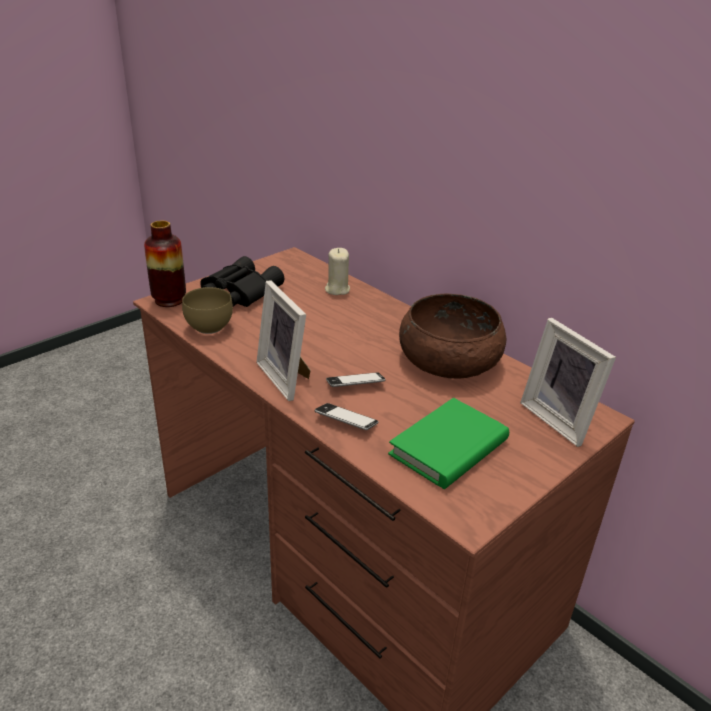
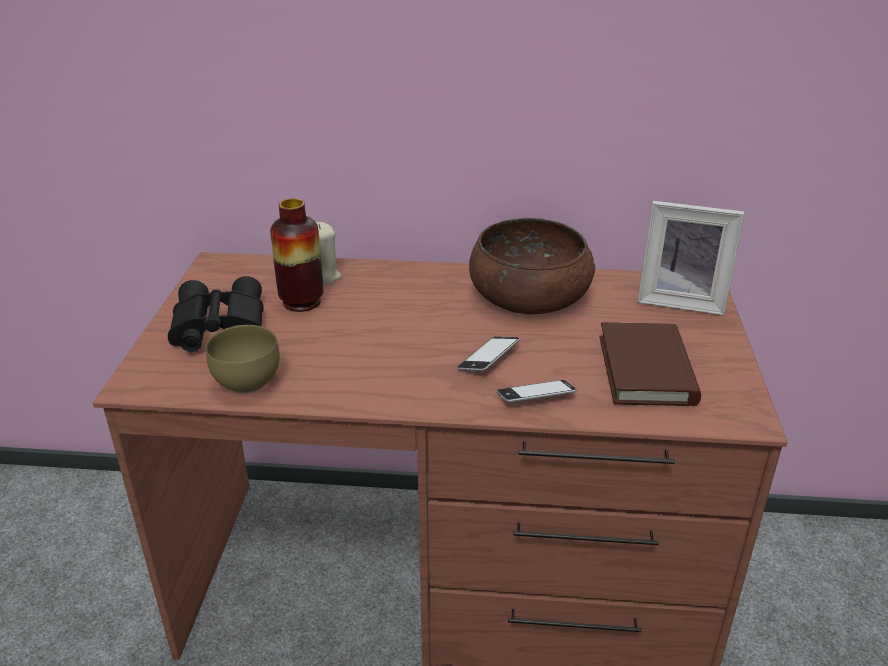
camera: 40 degrees left, 0 degrees up
vase [144,221,186,307] -> vase moved to [270,198,324,312]
picture frame [256,280,311,401] -> none
green book [388,398,509,489] -> brown book [599,322,701,406]

